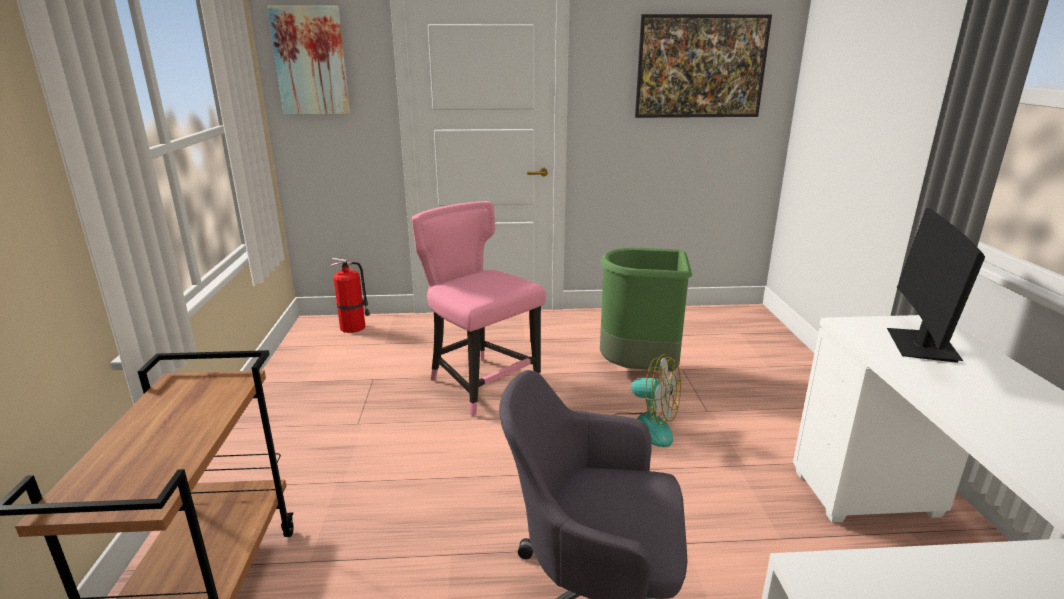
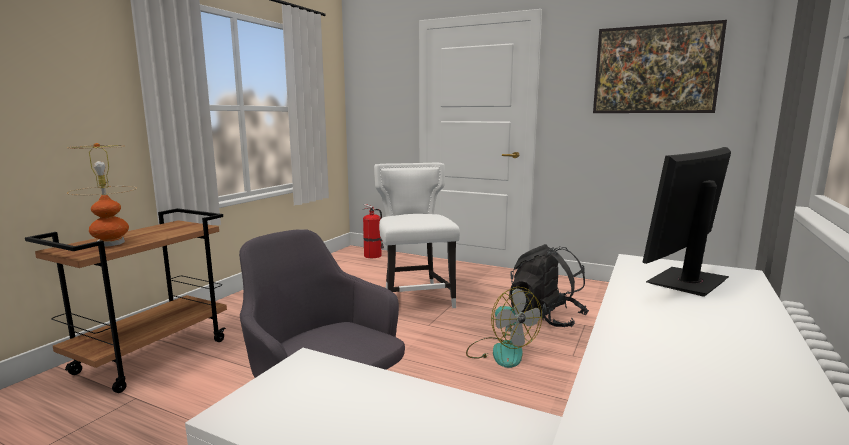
camera: 30 degrees right, 10 degrees down
picture [267,6,350,115] -> none
pink chair [412,201,546,416] -> white chair [374,163,460,308]
green trash can [600,248,692,371] -> black backpack [509,244,589,327]
none -> table lamp [67,143,137,247]

